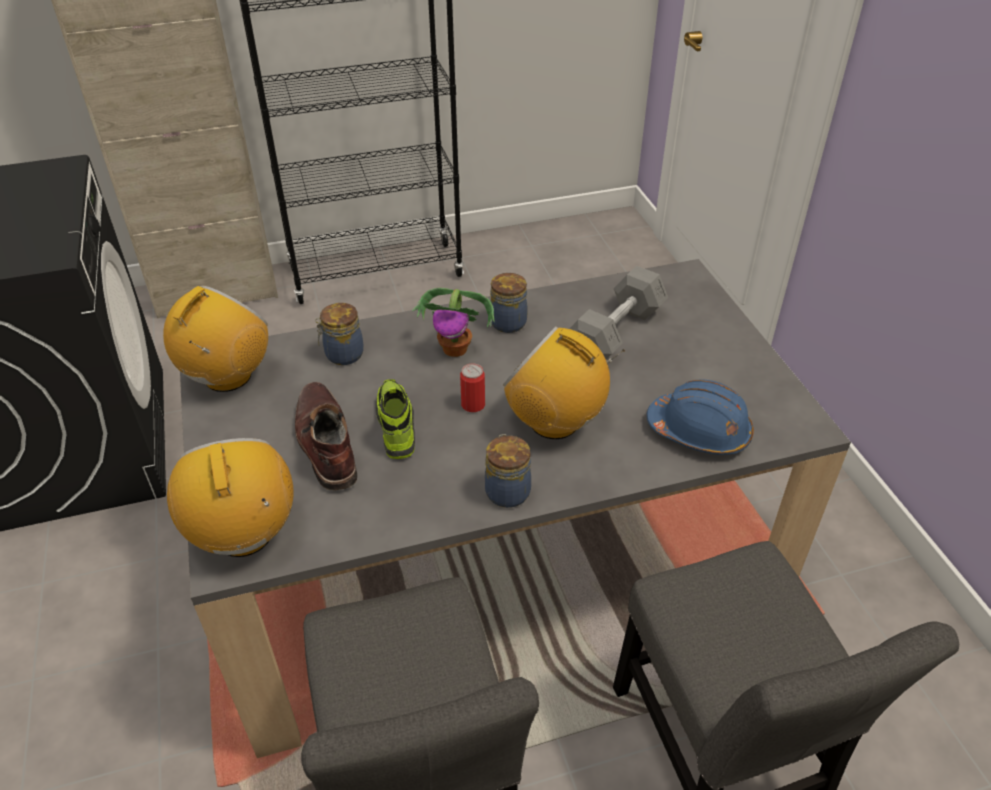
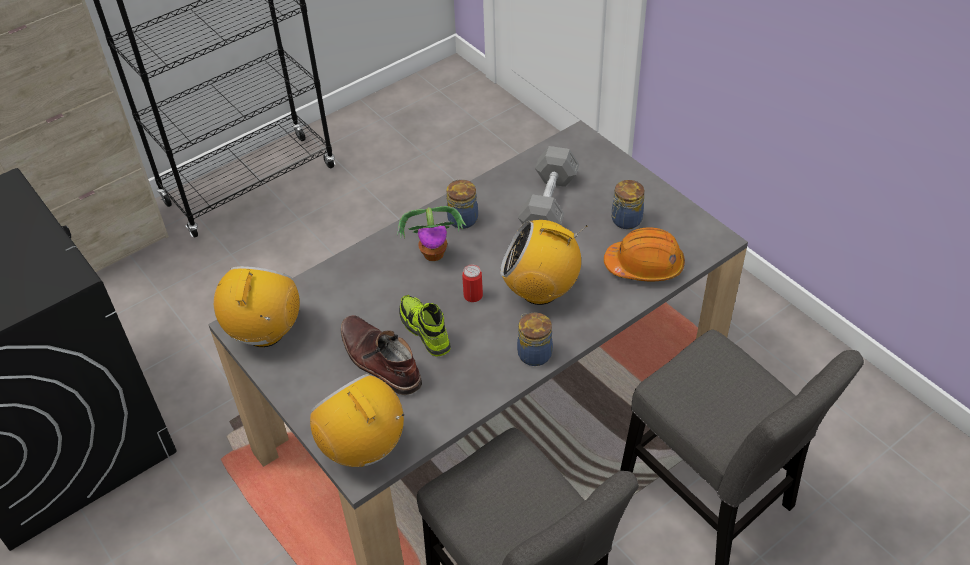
camera: 20 degrees left, 5 degrees up
jar [315,303,364,365] -> jar moved to [611,180,645,229]
blue hard hat [647,379,754,455] -> orange hard hat [604,227,685,281]

